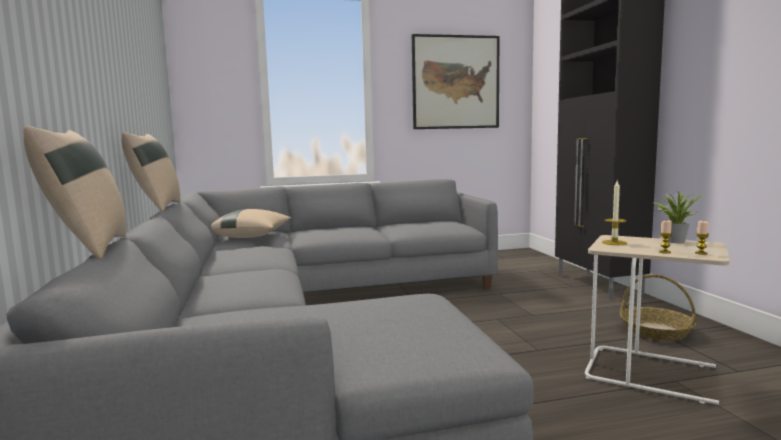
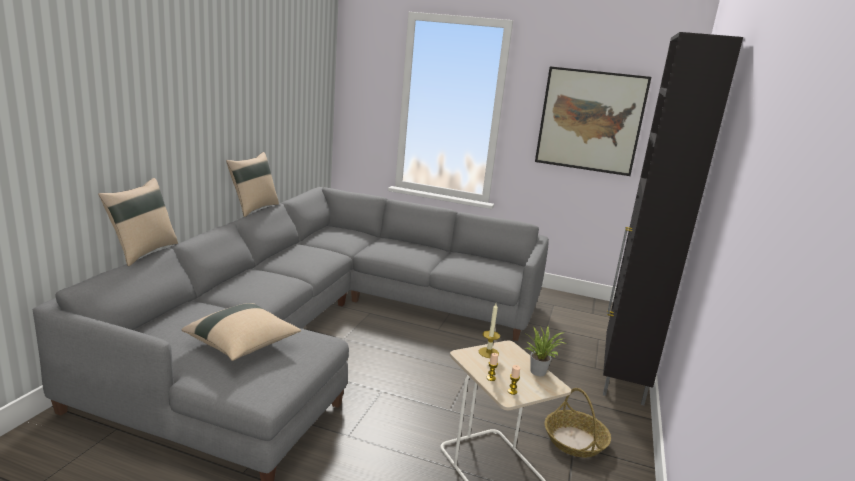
camera: 30 degrees right, 10 degrees up
beige pillow [211,209,291,238] -> beige pillow moved to [181,303,301,361]

